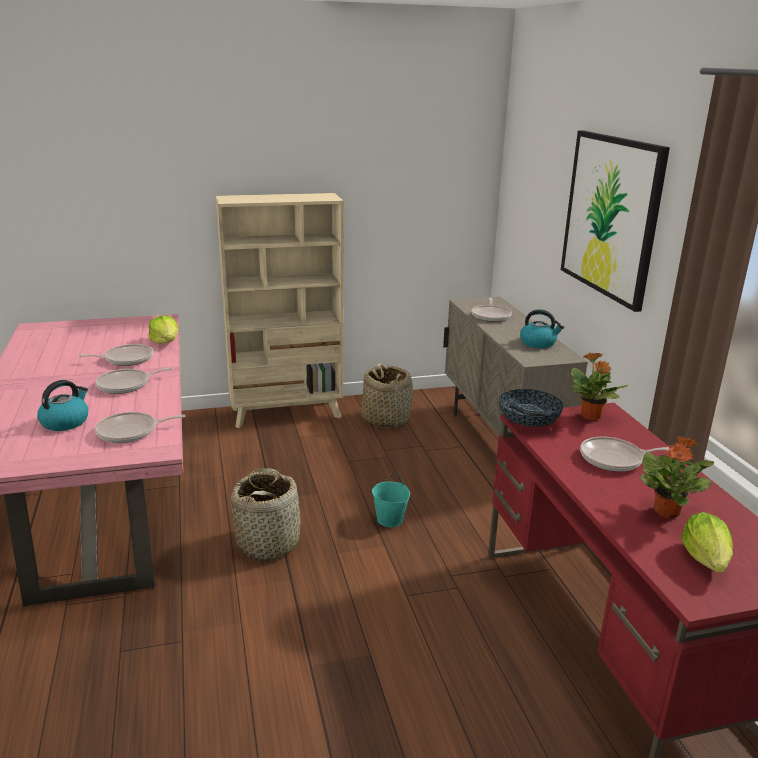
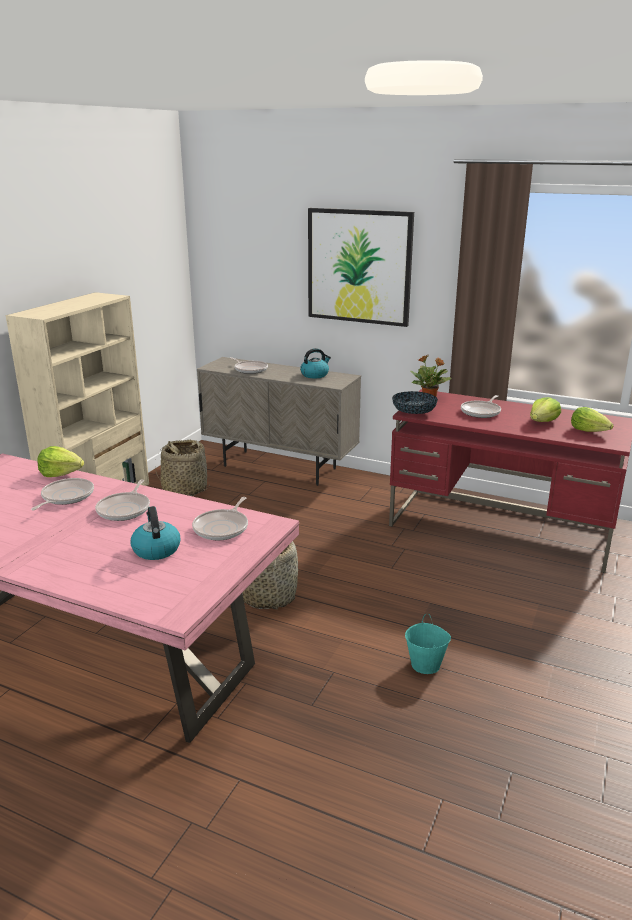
camera: 50 degrees left, 0 degrees up
turquoise bucket [372,472,410,527] -> turquoise bucket moved to [405,613,451,674]
potted plant [640,436,715,519] -> lettuce [530,397,561,422]

